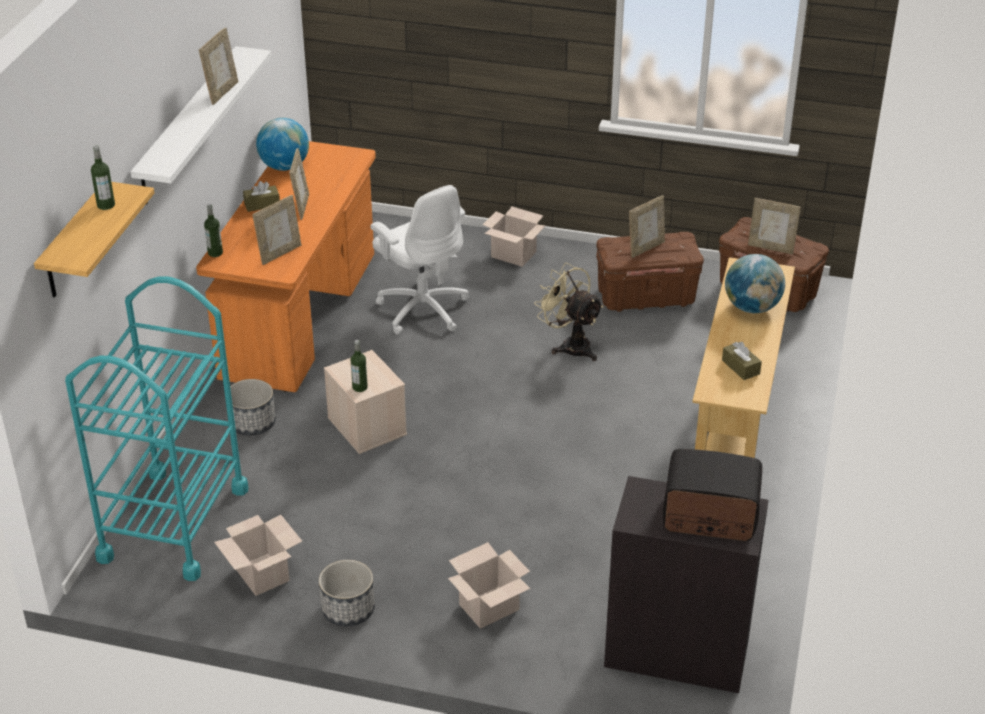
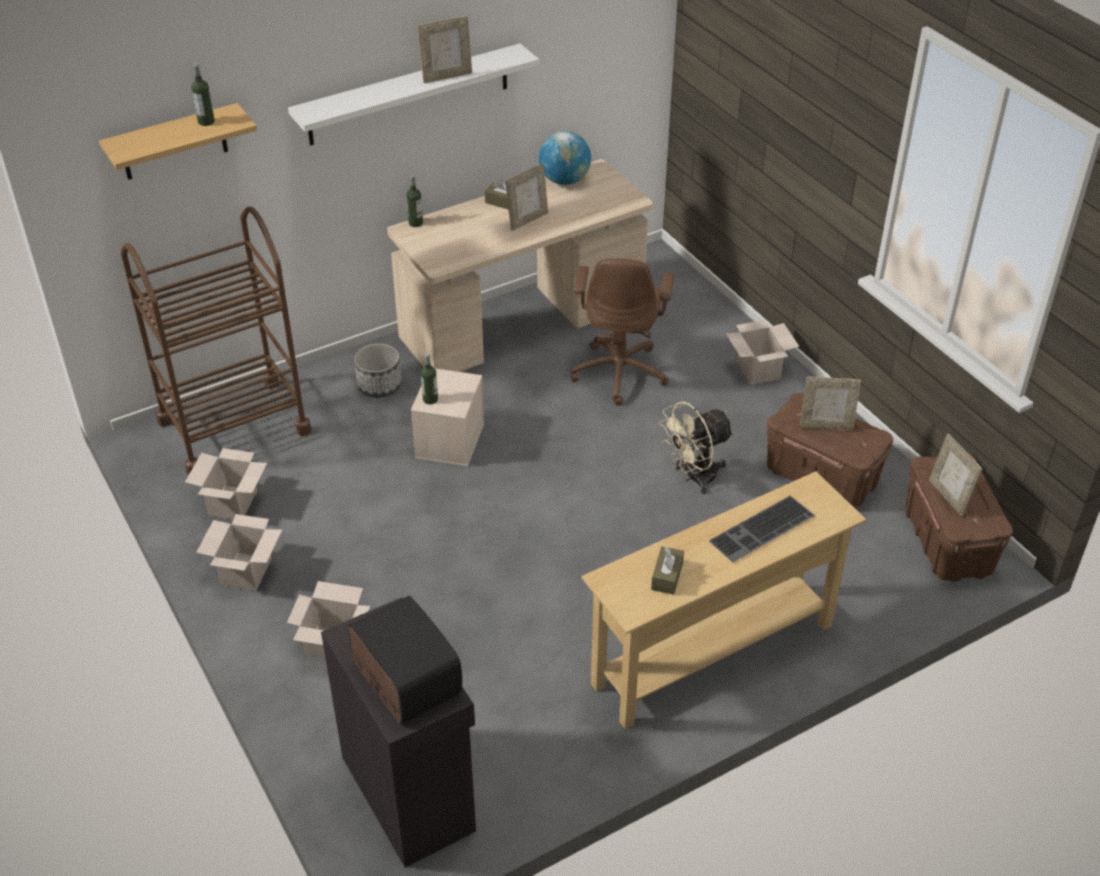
camera: 45 degrees right, 5 degrees up
turquoise cart [65,276,248,581] -> brown cart [121,206,312,475]
orange desk [196,141,376,392] -> beige desk [387,159,653,372]
picture frame [252,195,301,265] -> none
planter [319,560,375,626] -> cardboard box [196,514,282,591]
white office chair [370,185,469,335] -> brown office chair [571,258,674,406]
beige fan [534,263,604,361] -> beige fan turned 120 degrees counterclockwise [659,401,734,495]
globe [725,254,785,313] -> keyboard [709,496,815,562]

